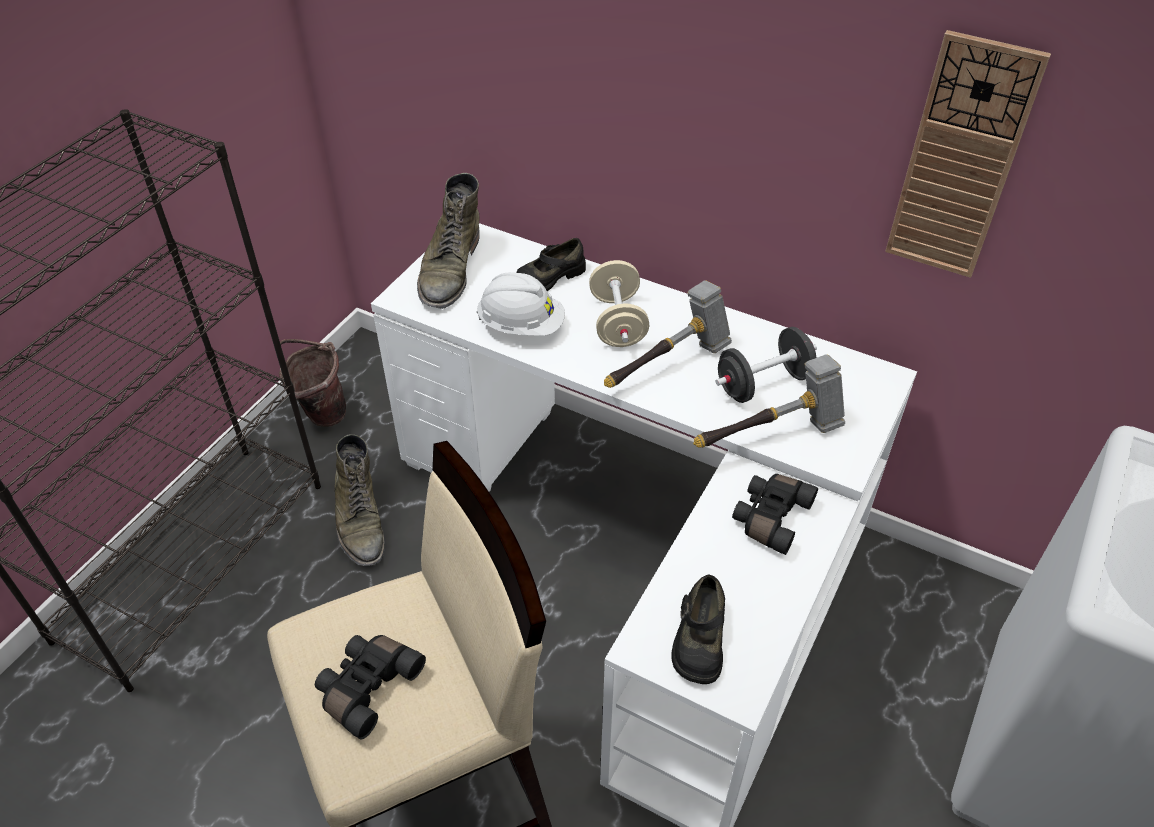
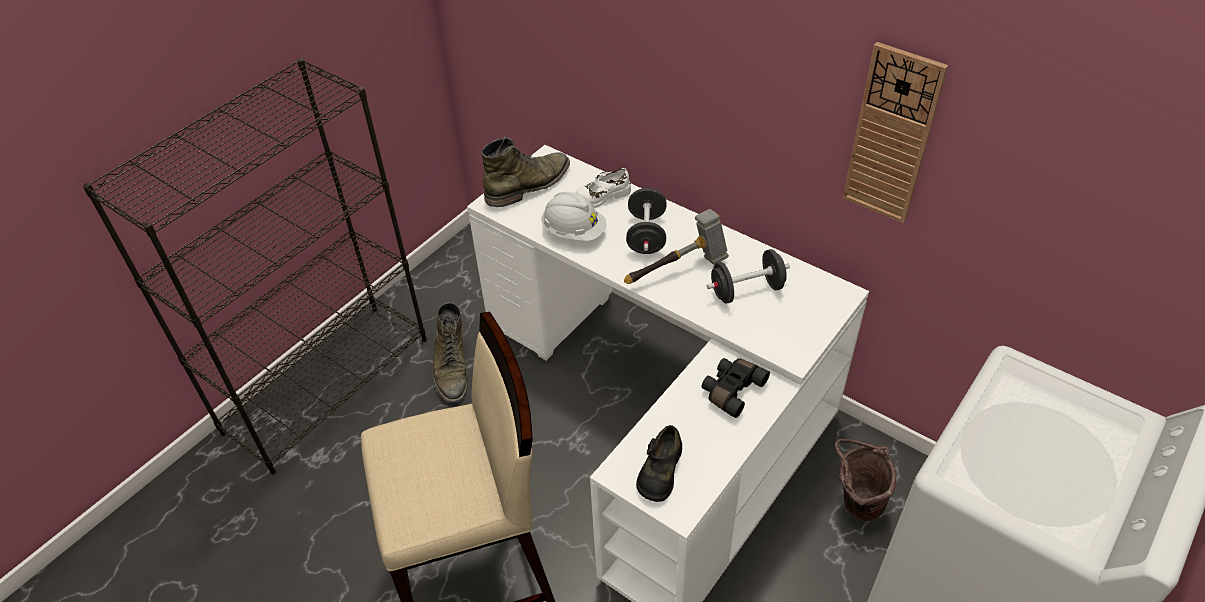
camera: 10 degrees right, 0 degrees up
brown bucket [279,339,346,427] -> brown bucket moved to [835,439,896,521]
black binoculars [315,635,426,740] -> none
green boot [417,173,480,309] -> green boot turned 150 degrees counterclockwise [482,137,570,207]
black shoe [516,238,586,291] -> white shoe [575,168,631,208]
beige dumbbell [589,260,649,347] -> black dumbbell [626,188,666,254]
hammer [693,354,845,448] -> none

